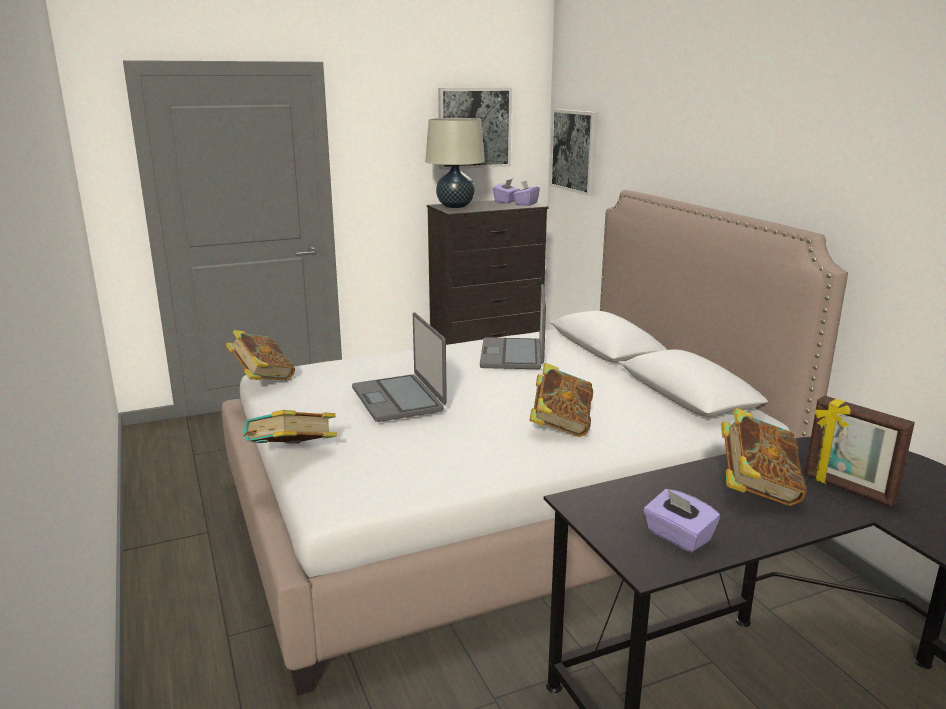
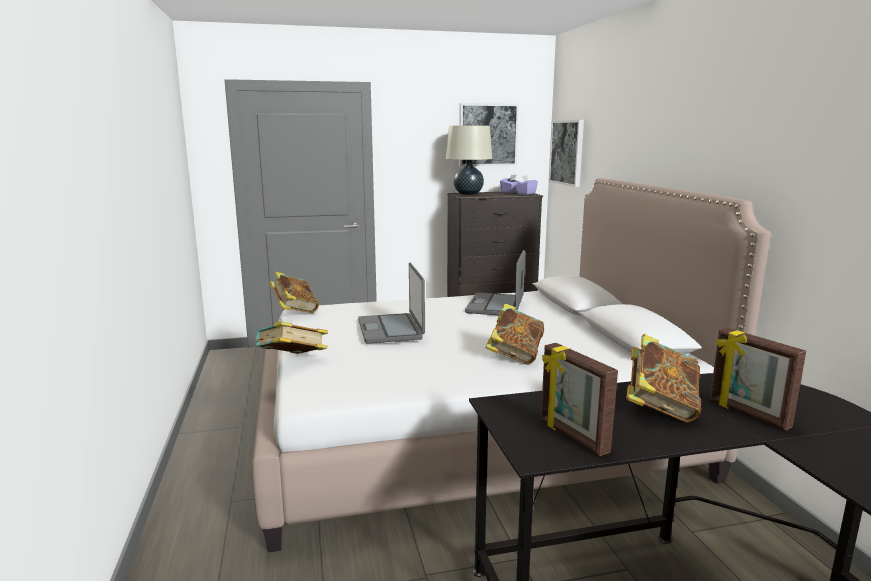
camera: 10 degrees right, 5 degrees down
purple tissue box [643,489,720,553] -> picture frame [541,343,618,456]

